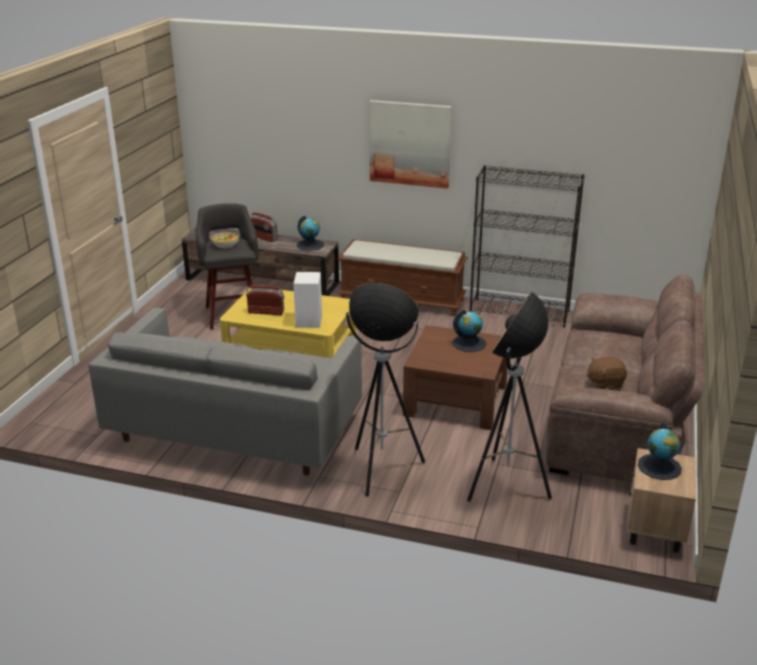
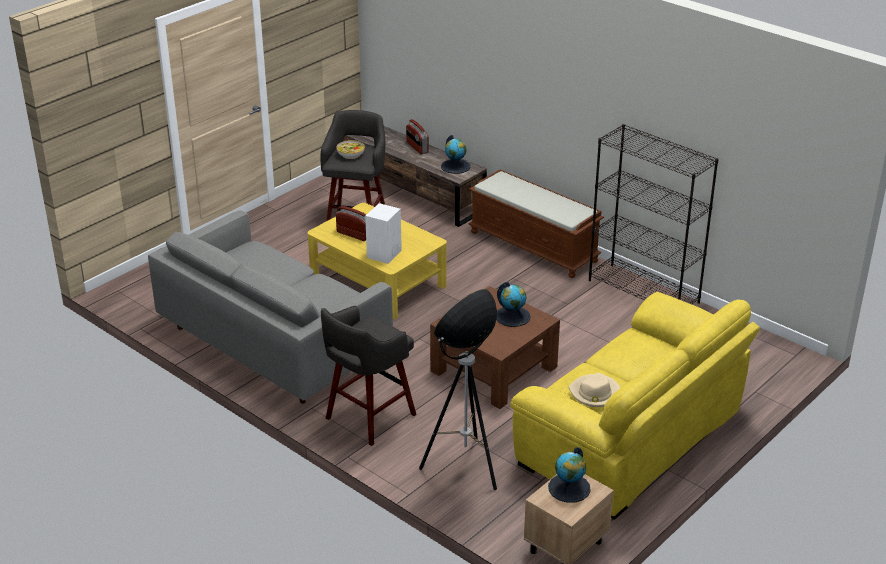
camera: 25 degrees right, 5 degrees up
floor lamp [346,283,425,497] -> grey stool [321,306,416,446]
picture [369,100,452,189] -> none
brown sofa [546,274,704,483] -> yellow sofa [510,292,760,520]
brown plush toy [586,356,627,389] -> beige hat [569,373,620,407]

